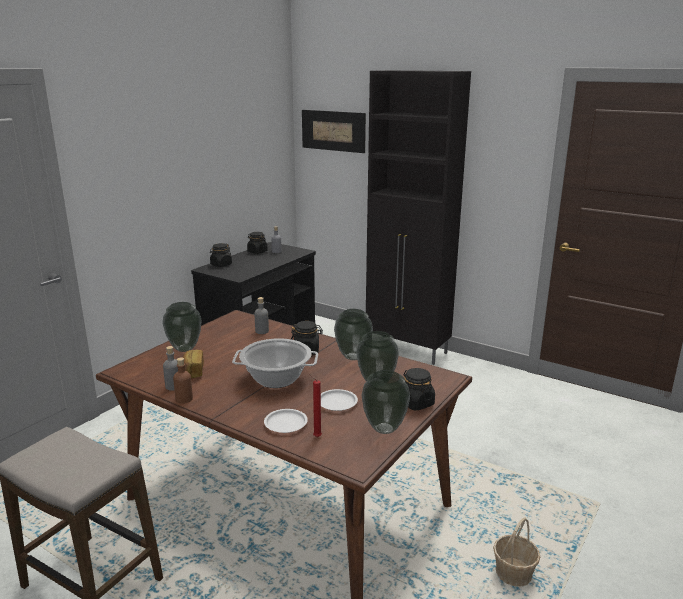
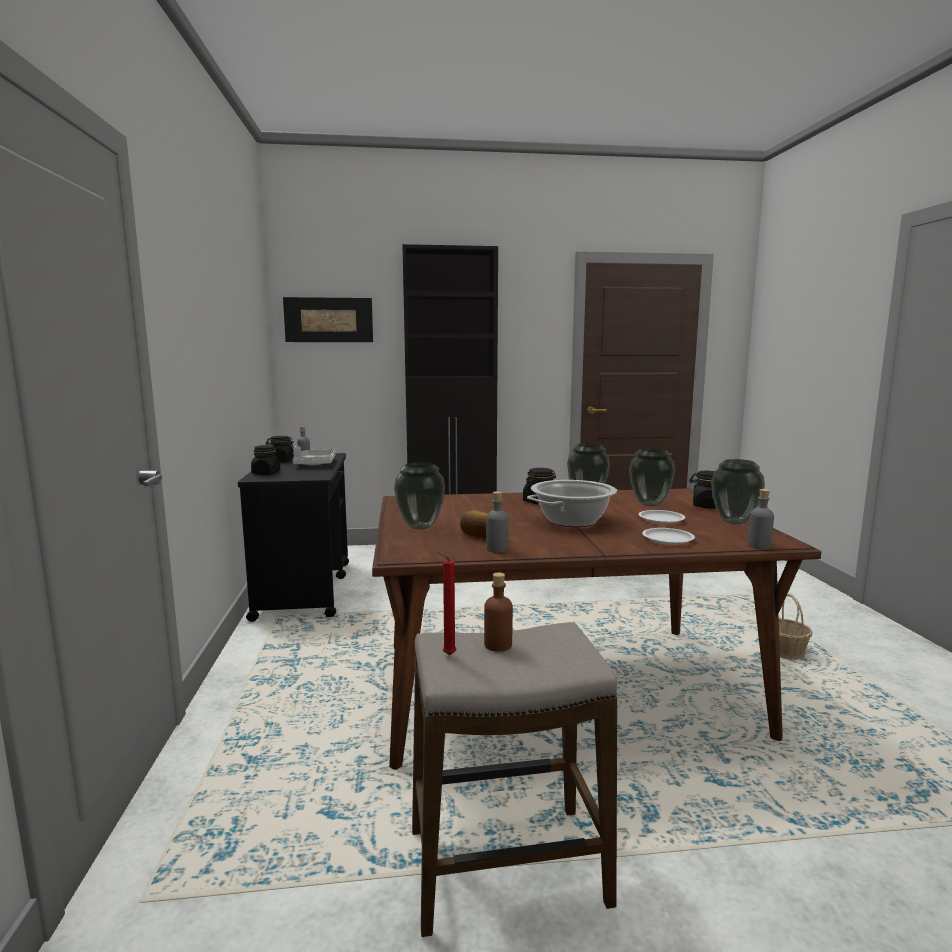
camera: 40 degrees left, 10 degrees down
brown bottle [173,358,193,404] -> brown bottle moved to [484,572,513,652]
grey bottle [254,297,269,334] -> grey bottle moved to [747,489,774,549]
red candle [310,374,322,437] -> red candle moved to [437,552,456,655]
none -> grey tray [293,446,335,465]

